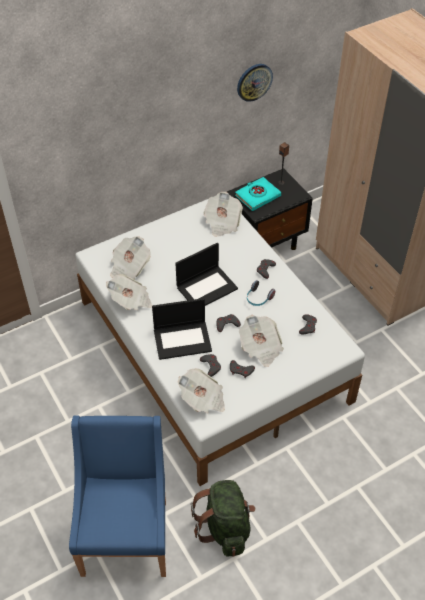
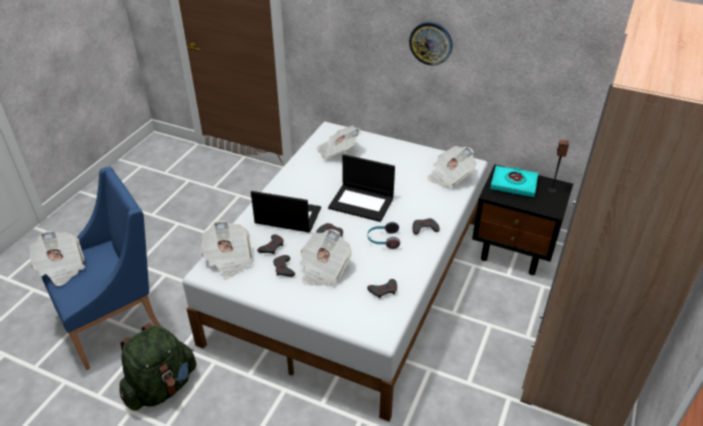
camera: 55 degrees right, 10 degrees down
newspaper [106,274,152,310] -> newspaper moved to [29,230,85,286]
laptop [152,298,212,360] -> laptop turned 150 degrees clockwise [251,191,321,233]
wall clock [237,64,273,102] -> wall clock moved to [409,22,452,65]

